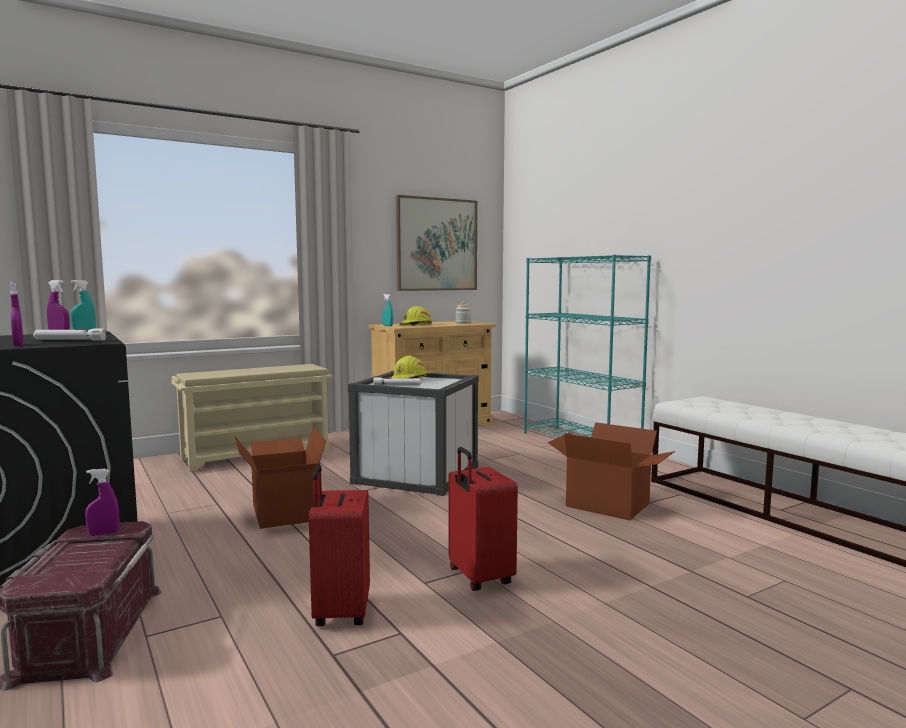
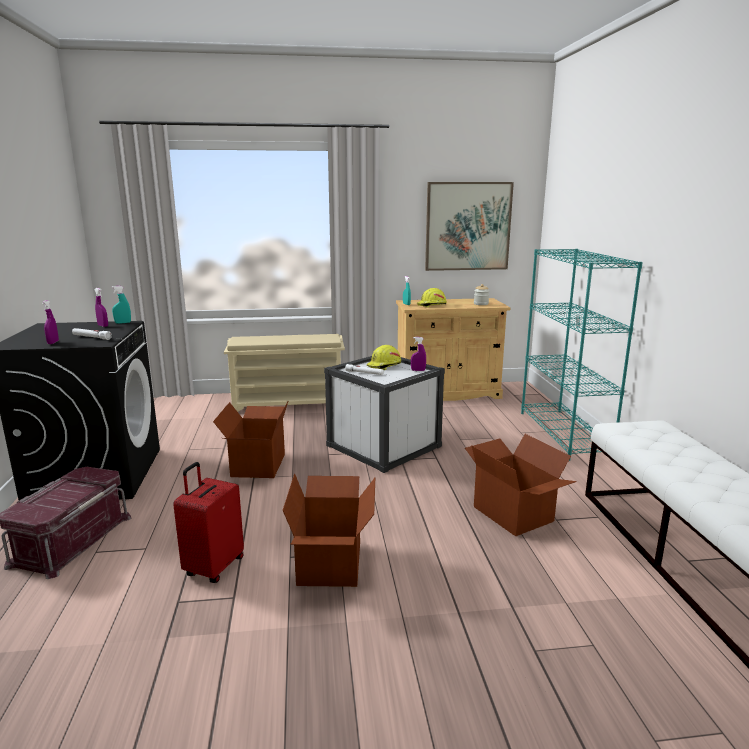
camera: 25 degrees right, 10 degrees up
purple spray bottle [85,469,119,536] -> purple spray bottle moved to [411,337,426,371]
red suitcase [449,447,518,591] -> cardboard box [283,473,375,587]

